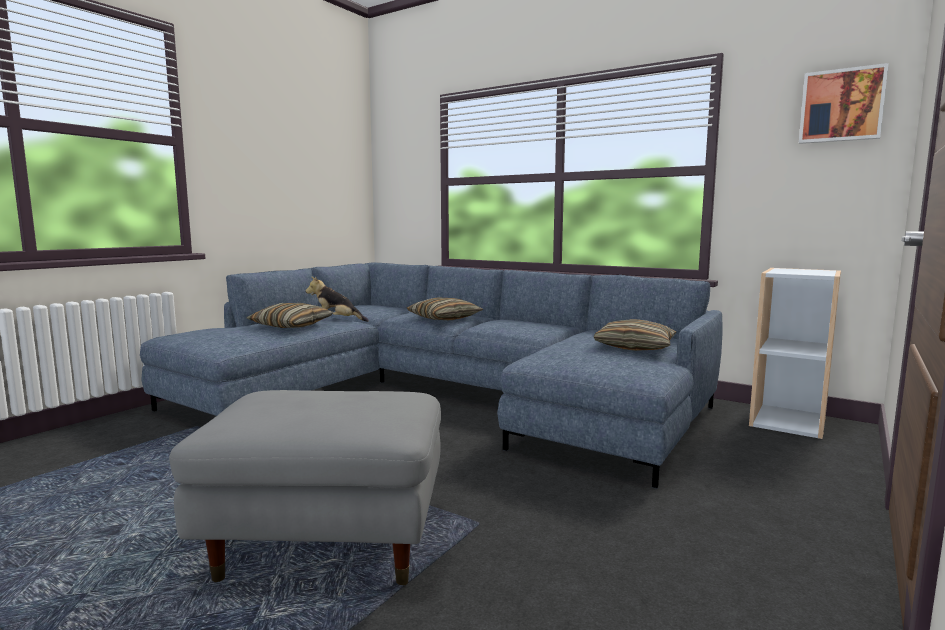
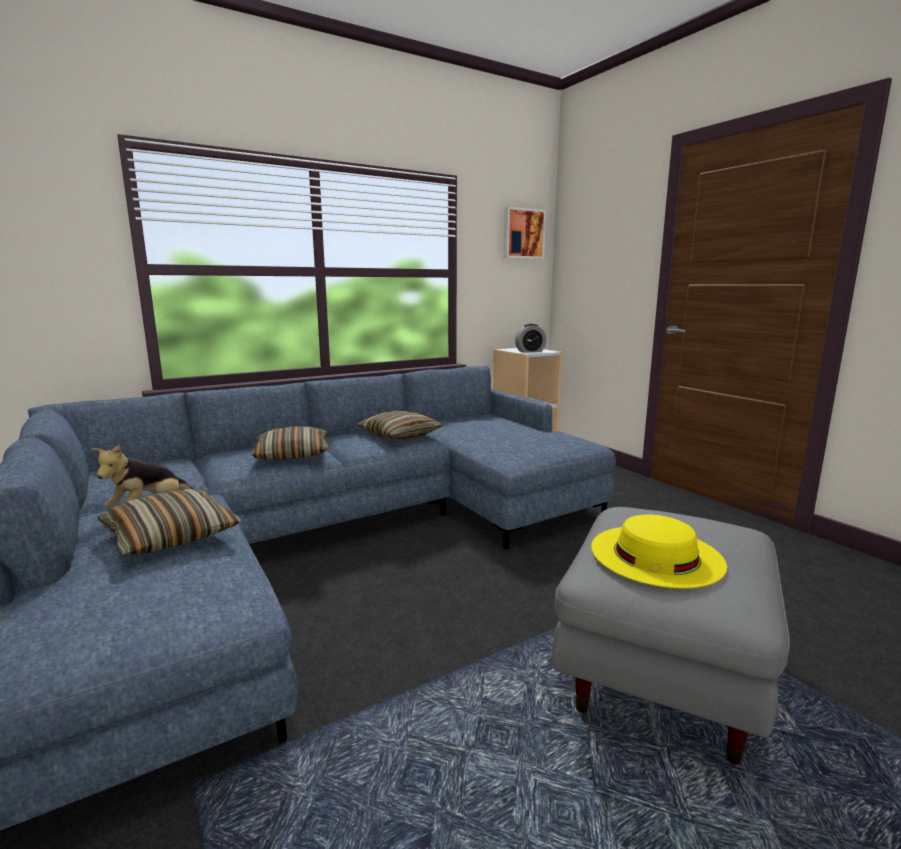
camera: 65 degrees left, 5 degrees up
pillow [594,319,677,351] -> pillow moved to [357,411,444,439]
none -> alarm clock [515,324,546,353]
none -> yellow hat [591,515,727,588]

